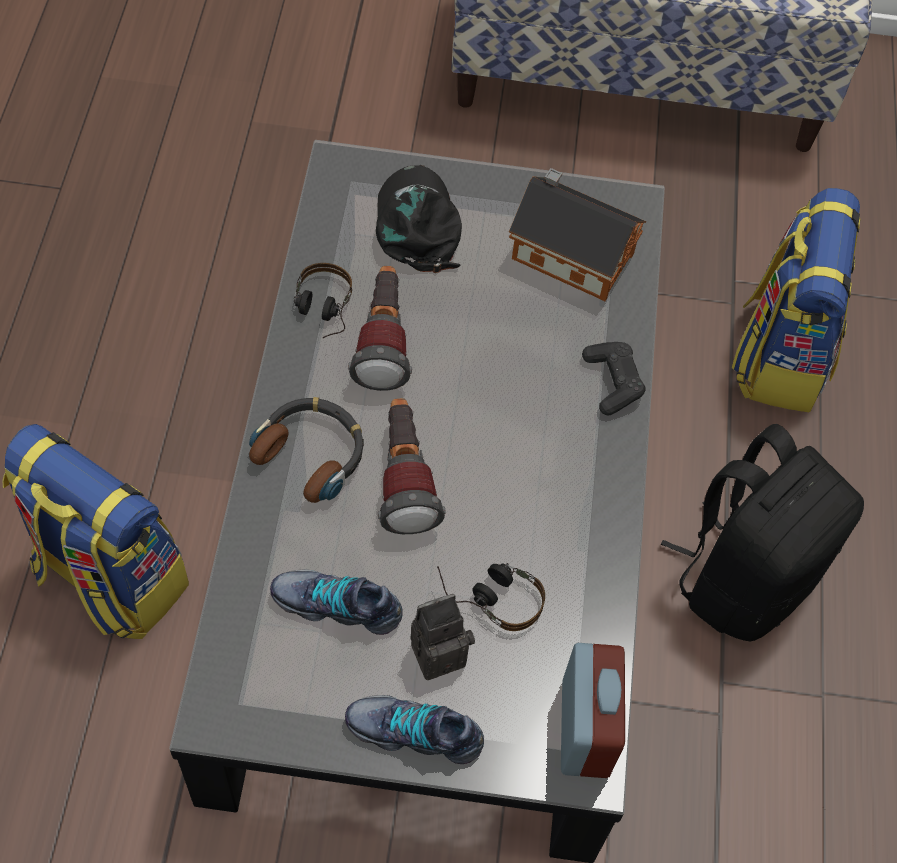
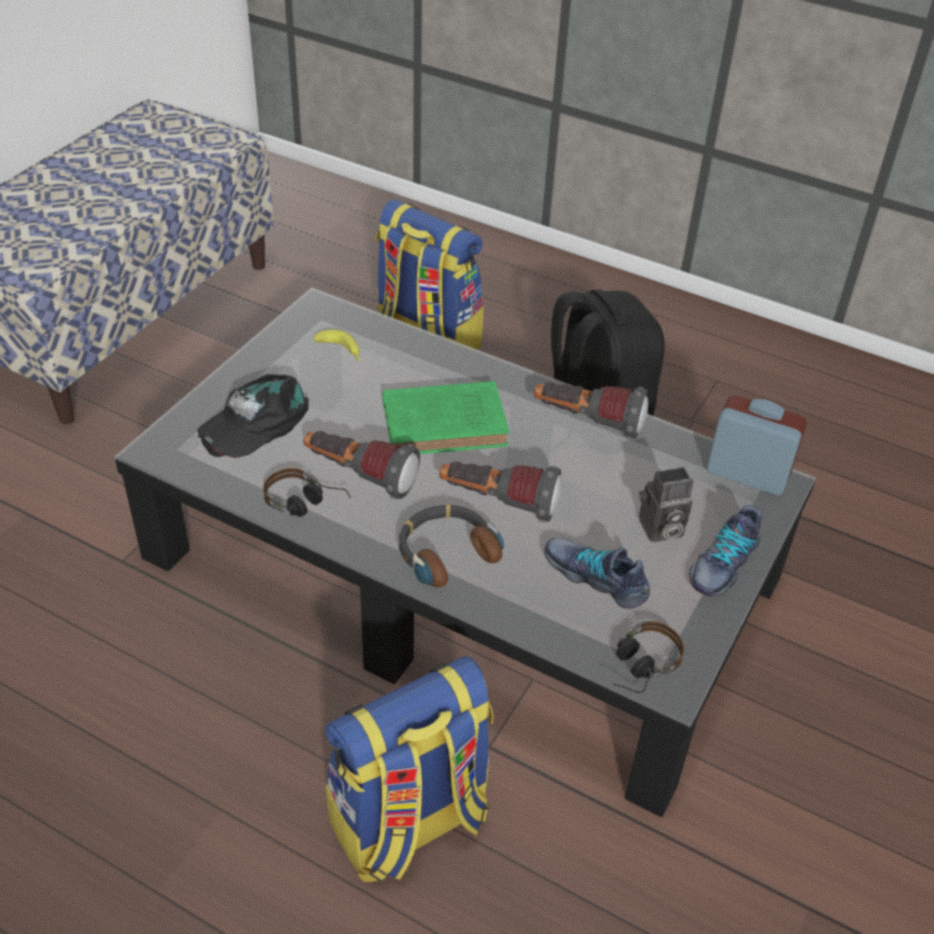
camera: 65 degrees left, 15 degrees down
shoe [270,570,403,635] -> shoe turned 90 degrees clockwise [545,538,650,609]
black cap [376,165,462,273] -> black cap turned 60 degrees counterclockwise [197,374,309,458]
camera [410,594,475,680] -> camera turned 105 degrees counterclockwise [639,467,694,542]
headphones [437,563,545,631] -> headphones moved to [613,621,684,693]
toy house [509,168,646,301] -> banana [313,330,360,361]
black game controller [582,342,646,415] -> none
none -> green book [383,381,509,454]
none -> flashlight [534,382,648,439]

